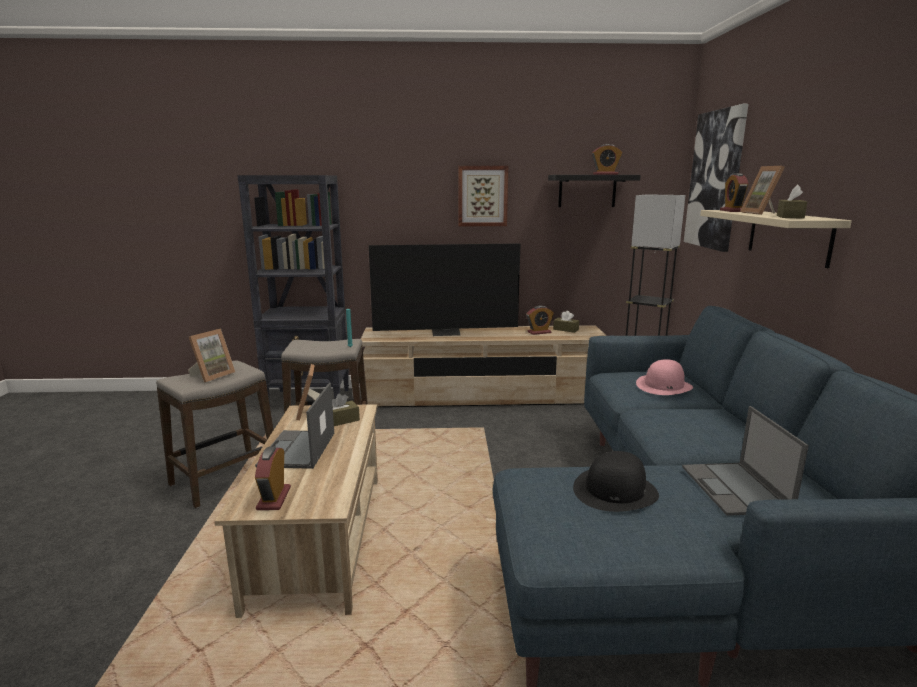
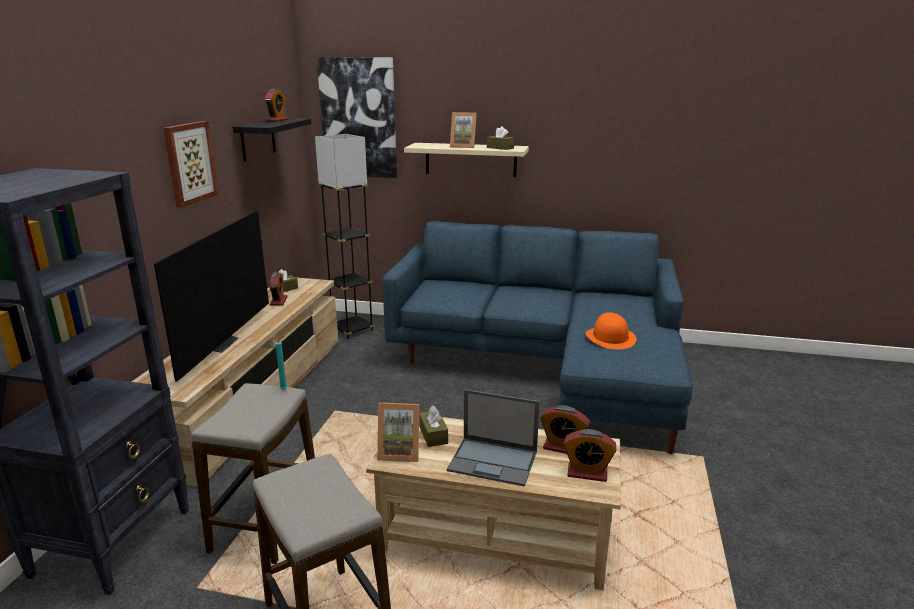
camera: 75 degrees left, 5 degrees up
picture frame [188,328,235,383] -> none
black hat [573,451,659,512] -> orange hat [585,312,636,349]
pink hat [636,359,693,395] -> none
laptop [682,406,809,516] -> none
alarm clock [720,173,748,212] -> alarm clock moved to [540,405,589,454]

